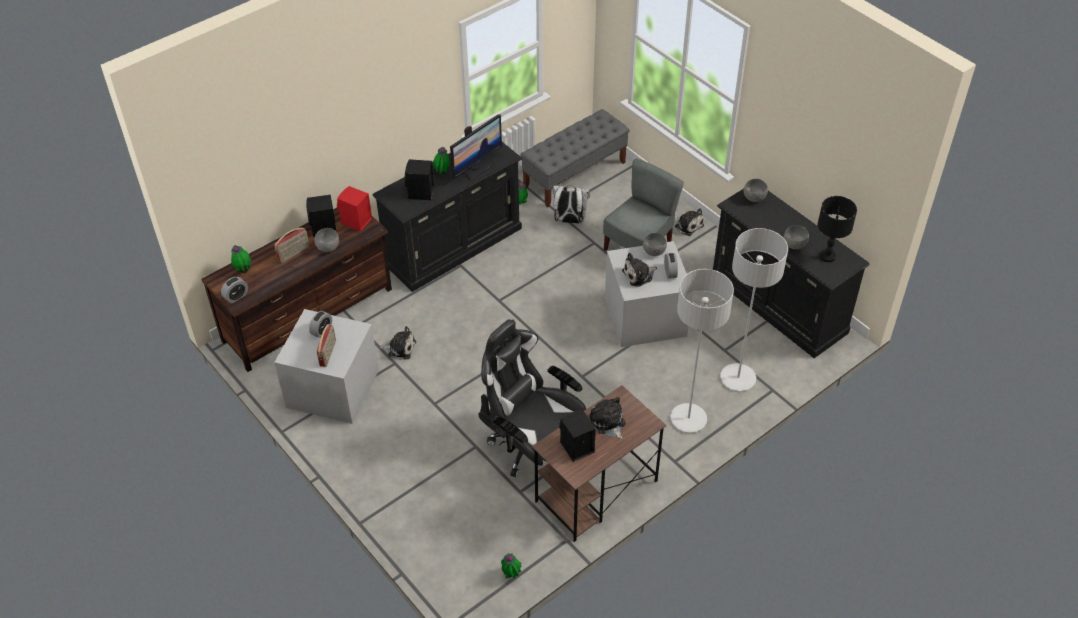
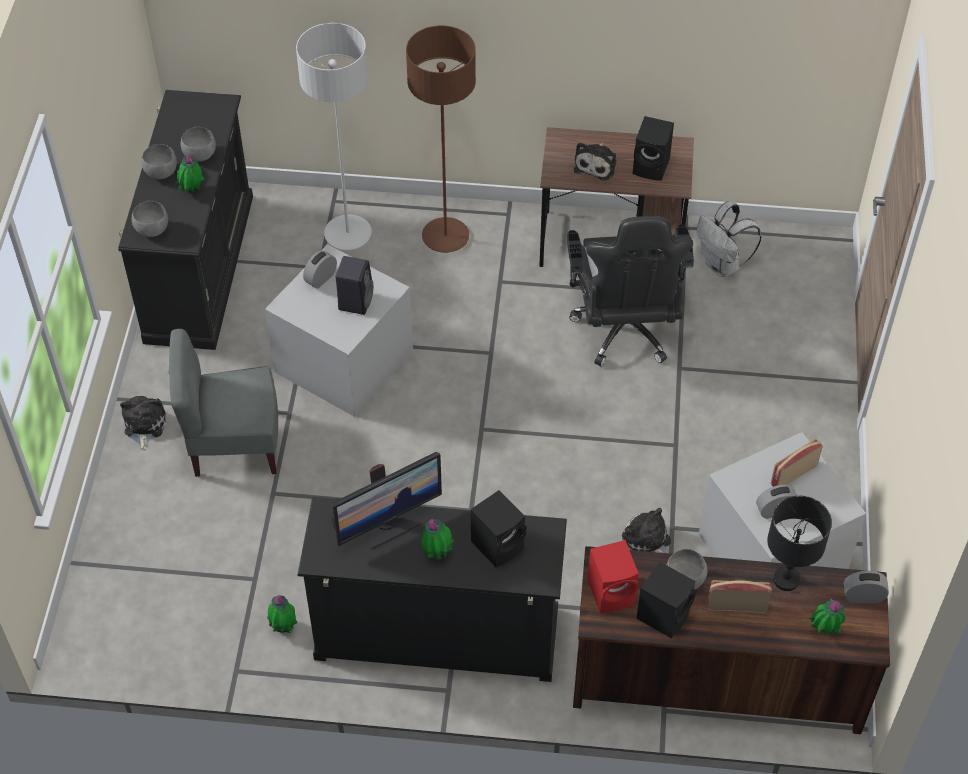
camera: 135 degrees left, 5 degrees up
monitor [449,114,502,181] -> monitor turned 150 degrees clockwise [331,452,442,549]
potted plant [501,553,522,579] -> potted plant moved to [177,154,205,193]
grey bench [520,109,630,208] -> none
white backpack [553,185,590,224] -> white backpack moved to [697,201,762,277]
plush toy [622,253,657,287] -> black speaker [335,256,373,315]
grey bowl [643,233,667,256] -> grey bowl moved to [141,144,177,179]
grey floor lamp [670,269,734,433] -> brown floor lamp [406,26,476,253]
black table lamp [818,196,857,262] -> black table lamp moved to [767,496,832,591]

